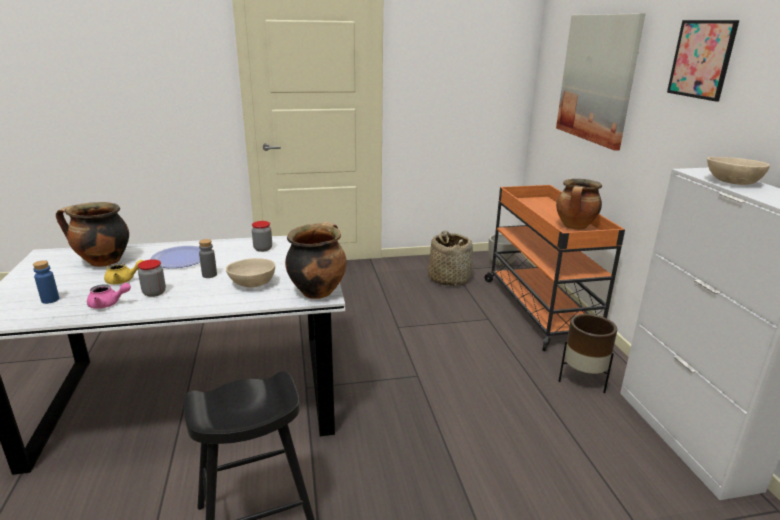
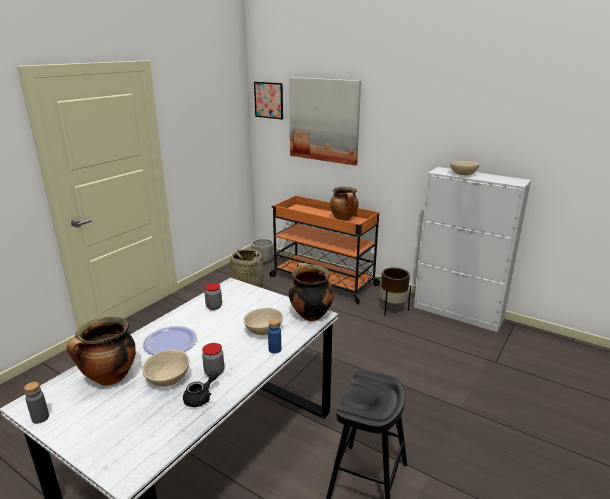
camera: 45 degrees left, 0 degrees up
blue bottle [33,260,59,304] -> blue bottle moved to [268,319,281,353]
pink teapot [87,283,131,309] -> black teapot [183,371,218,407]
yellow teapot [104,260,143,284] -> beige bowl [142,350,189,387]
grey bottle [199,239,217,278] -> grey bottle moved to [24,382,49,424]
picture [667,20,739,101] -> picture moved to [254,82,283,120]

